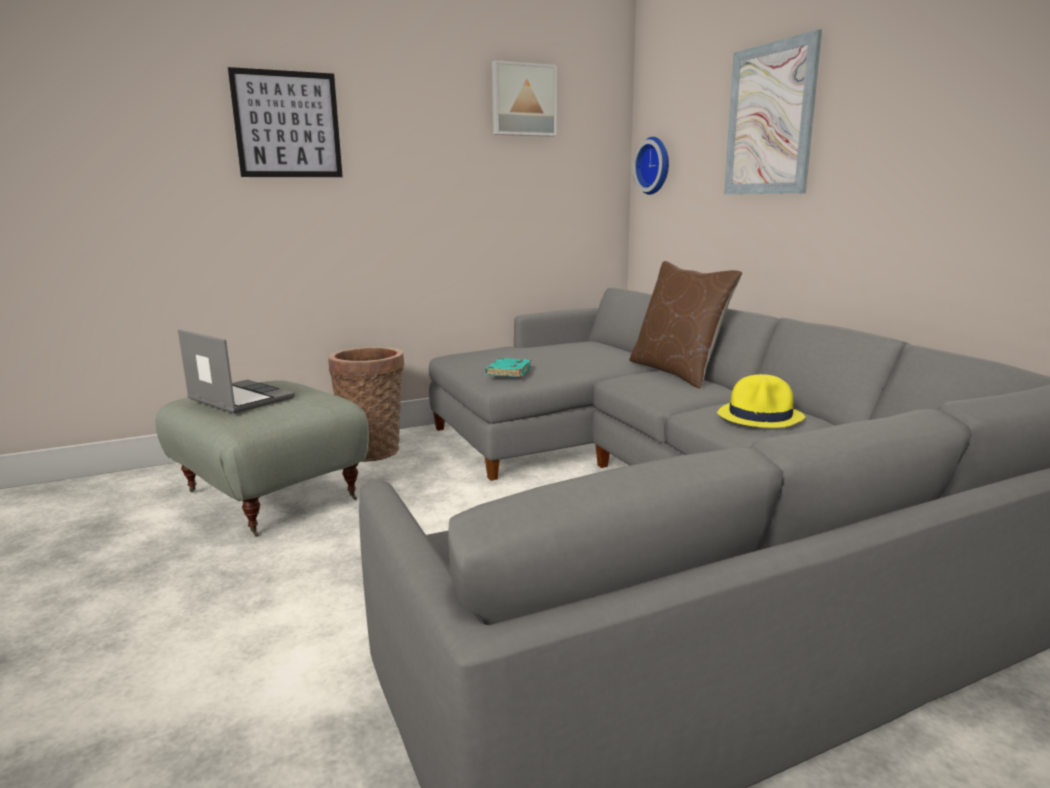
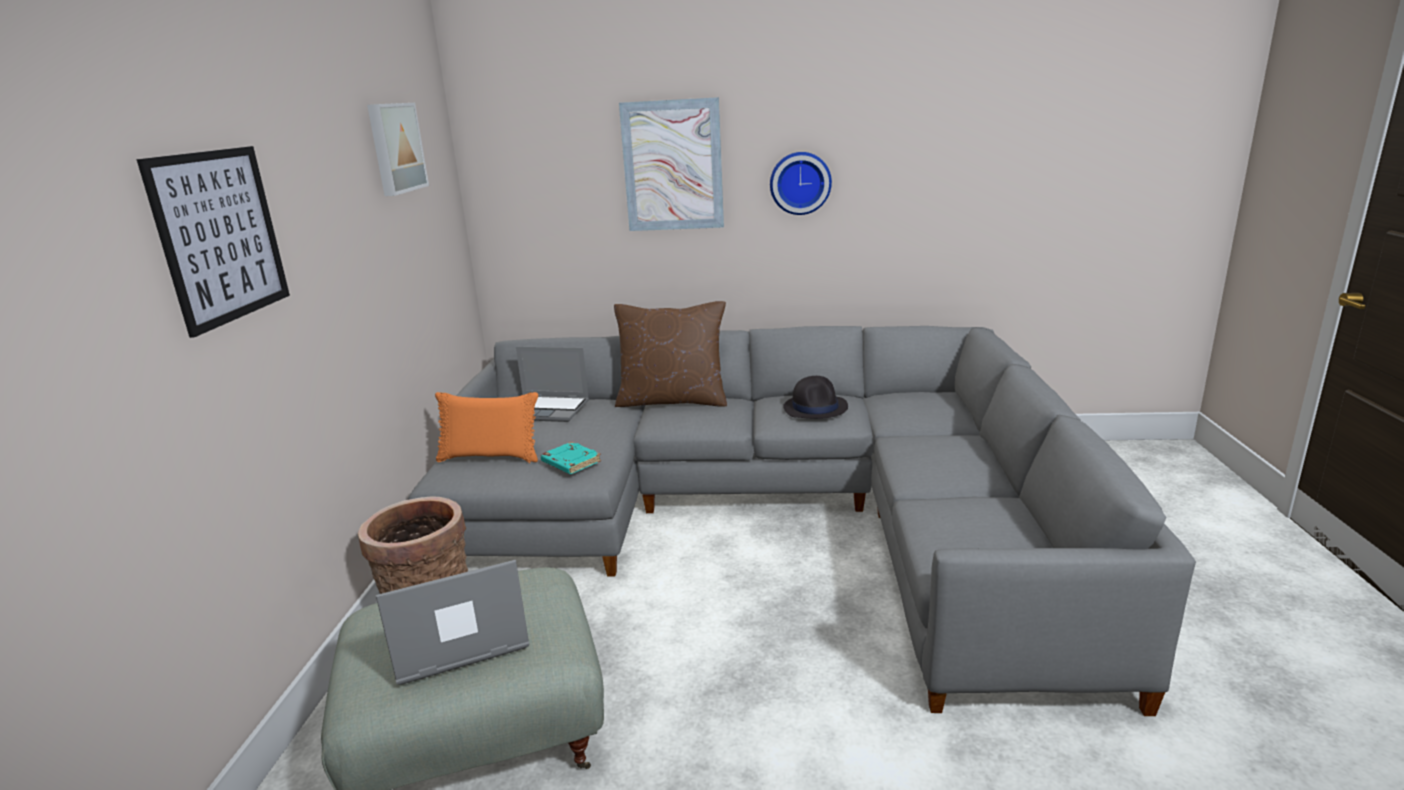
camera: 60 degrees left, 5 degrees up
wall clock [633,137,669,195] -> wall clock moved to [770,152,832,215]
yellow hat [717,374,806,428] -> black hat [783,376,848,419]
none -> orange pillow [435,392,538,463]
none -> laptop [516,347,589,422]

